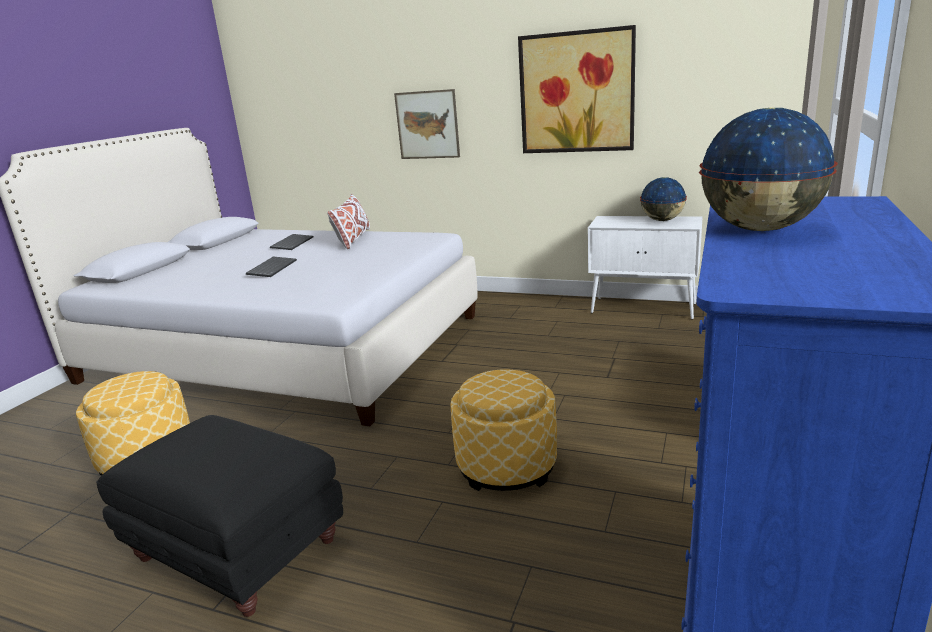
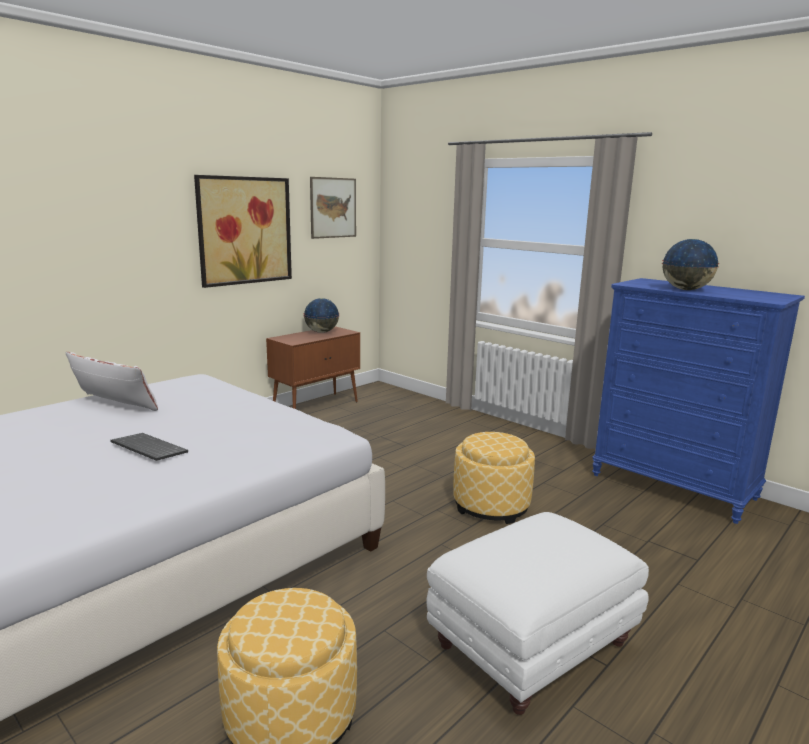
camera: 70 degrees left, 5 degrees down
black ottoman [96,415,343,617] -> white ottoman [427,512,649,715]
keyboard [270,234,313,250] -> none
picture [394,89,460,159] -> picture moved to [310,177,356,239]
white cabinet [588,216,703,319] -> brown cabinet [266,326,360,409]

